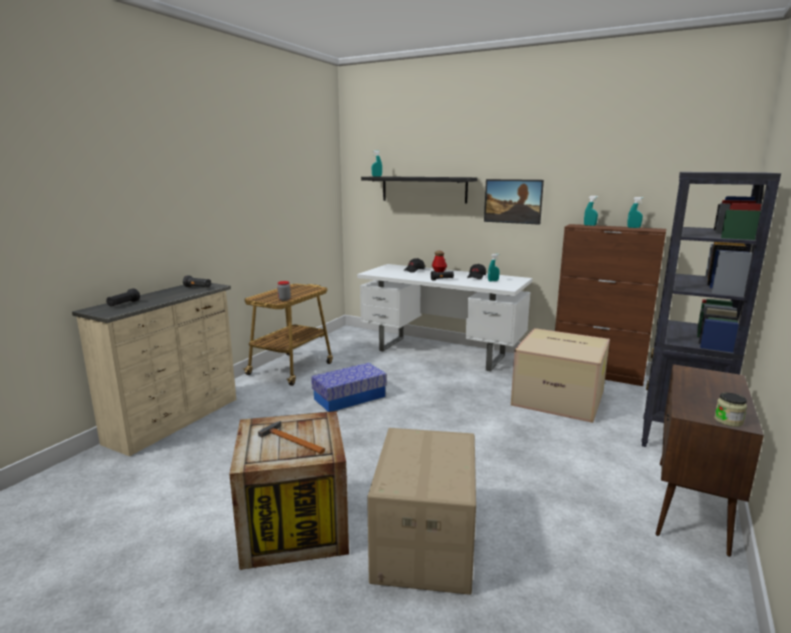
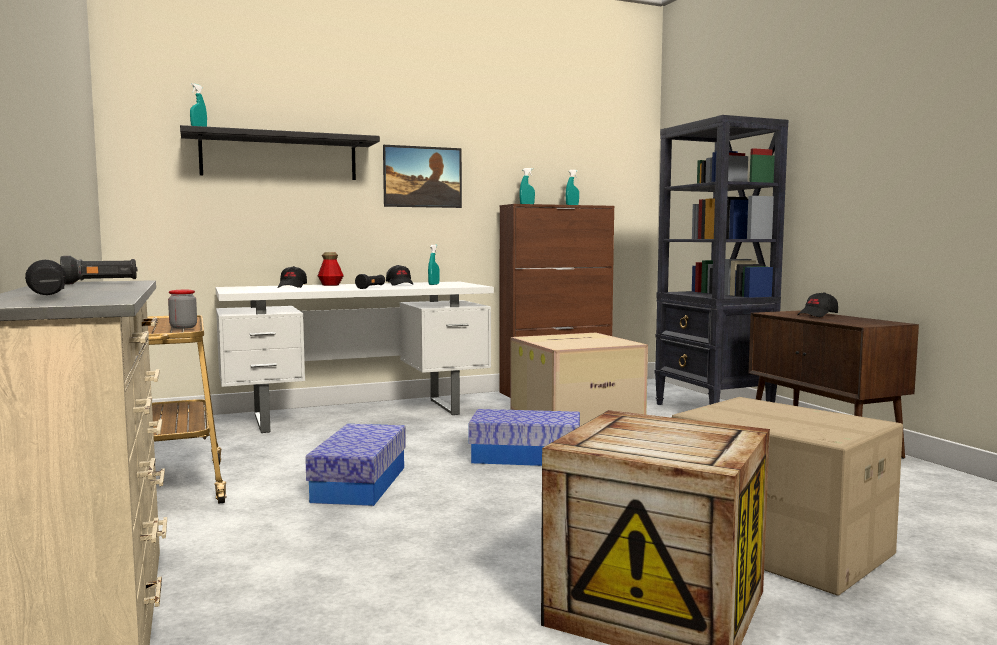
camera: 50 degrees left, 10 degrees down
hammer [258,421,325,454] -> none
jar [714,393,747,427] -> none
none -> storage box [468,409,580,466]
none -> black cap [797,292,838,317]

